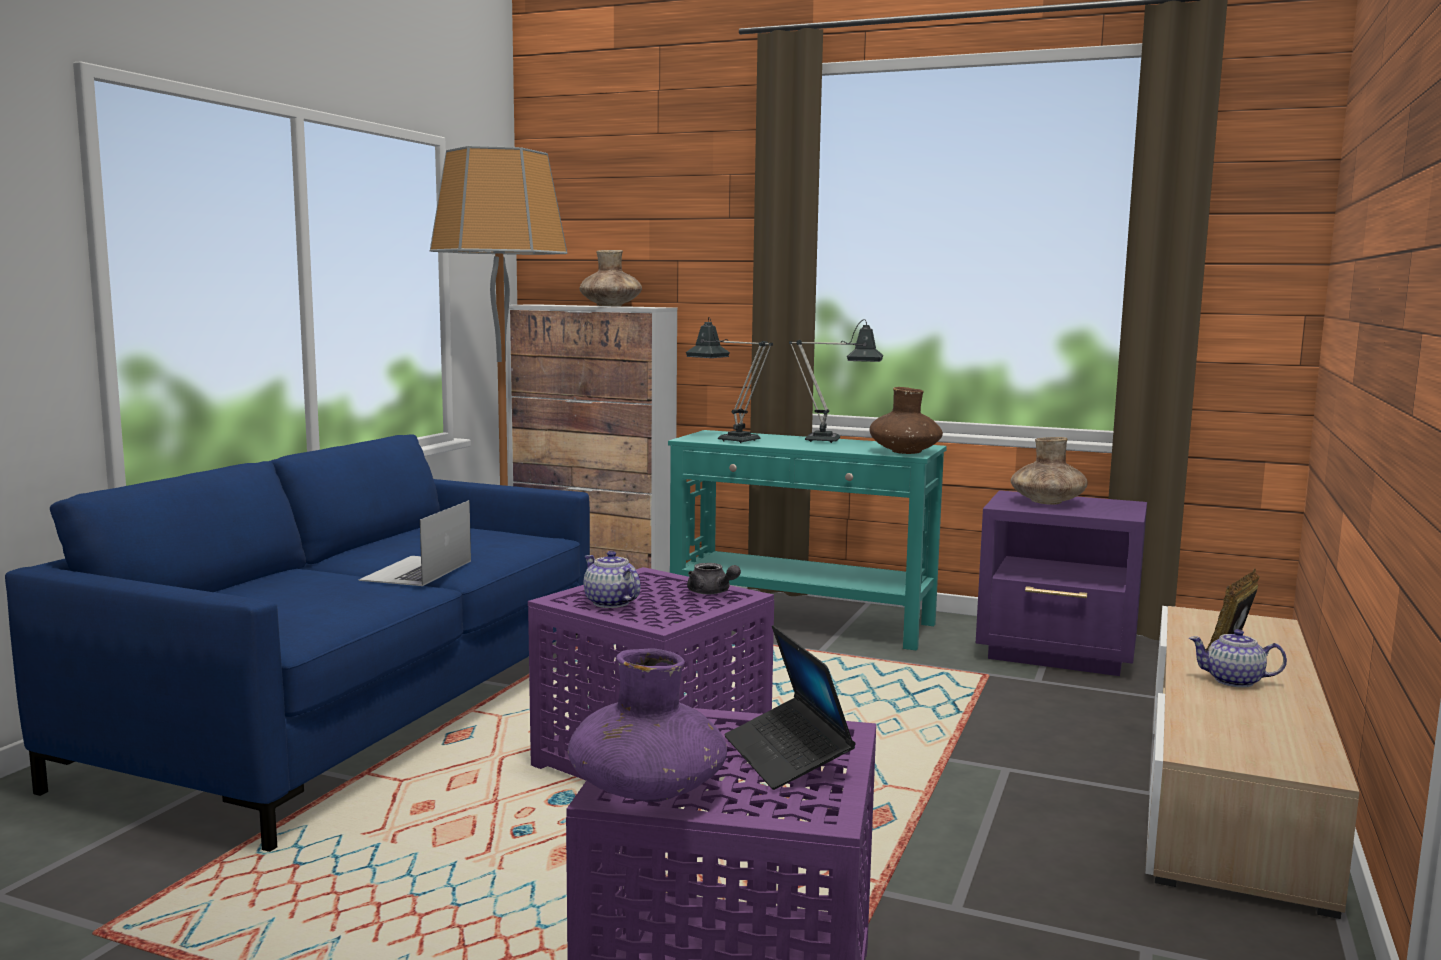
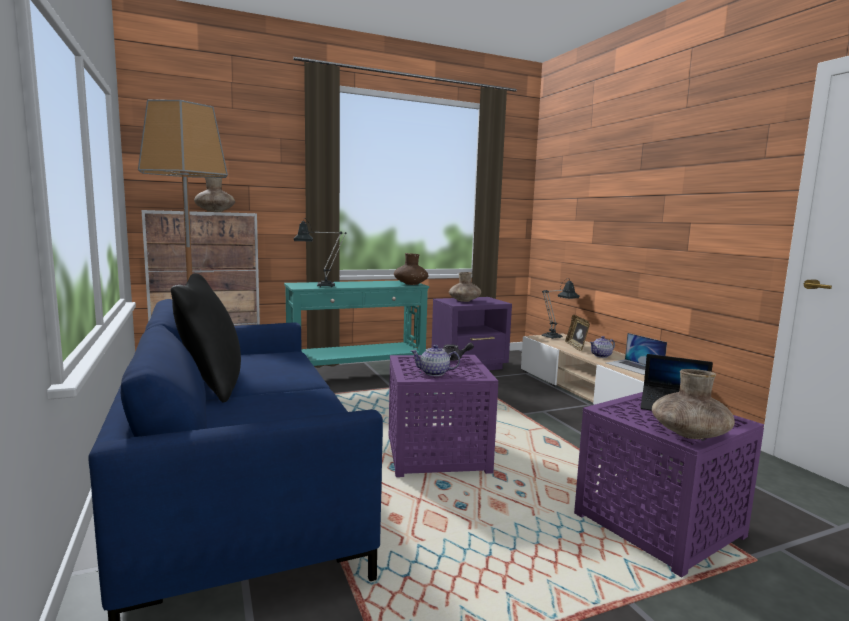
camera: 45 degrees left, 0 degrees up
laptop [358,500,471,586] -> laptop moved to [606,333,667,375]
purple vase [568,648,727,802] -> brown vase [652,369,735,439]
table lamp [789,319,883,443] -> table lamp moved to [541,278,579,339]
none -> black pillow [171,273,241,403]

